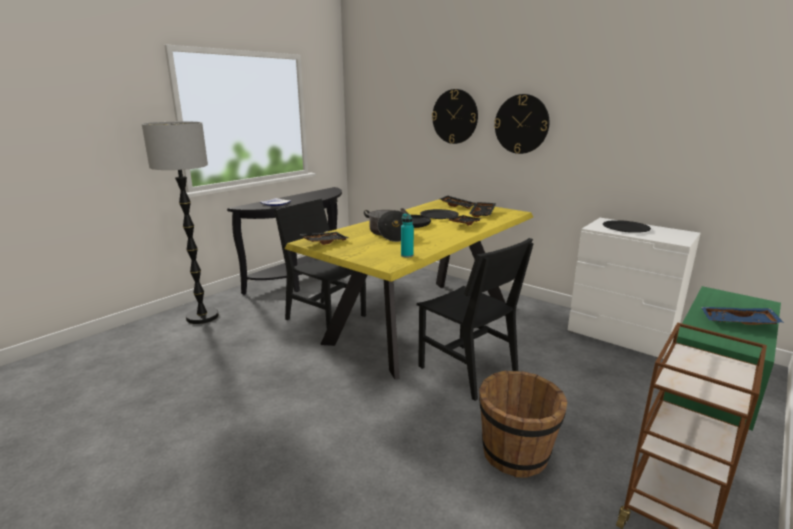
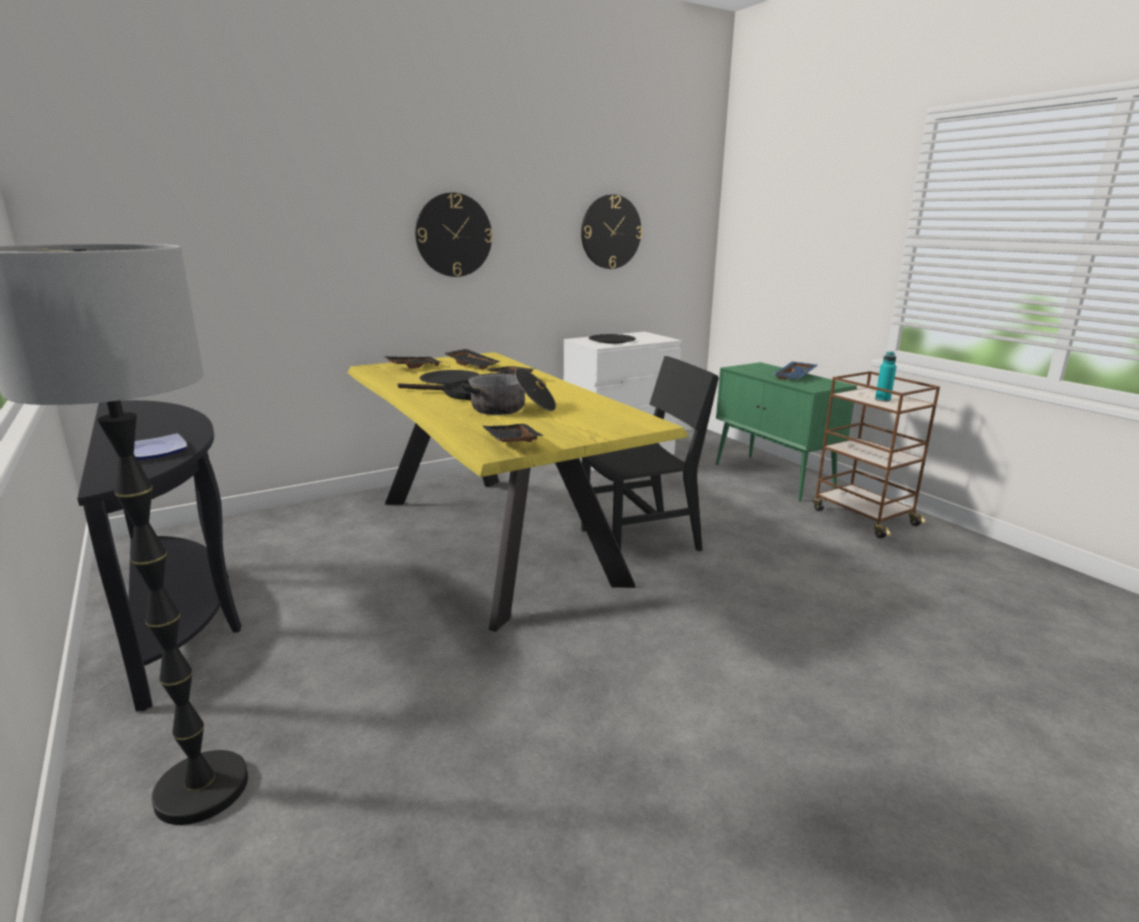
camera: 70 degrees left, 0 degrees up
black chair [274,199,366,328] -> none
turquoise bottle [401,214,414,258] -> turquoise bottle moved to [875,351,897,402]
wall clock [432,89,478,144] -> wall clock moved to [581,194,642,269]
brown bucket [479,370,568,477] -> none

